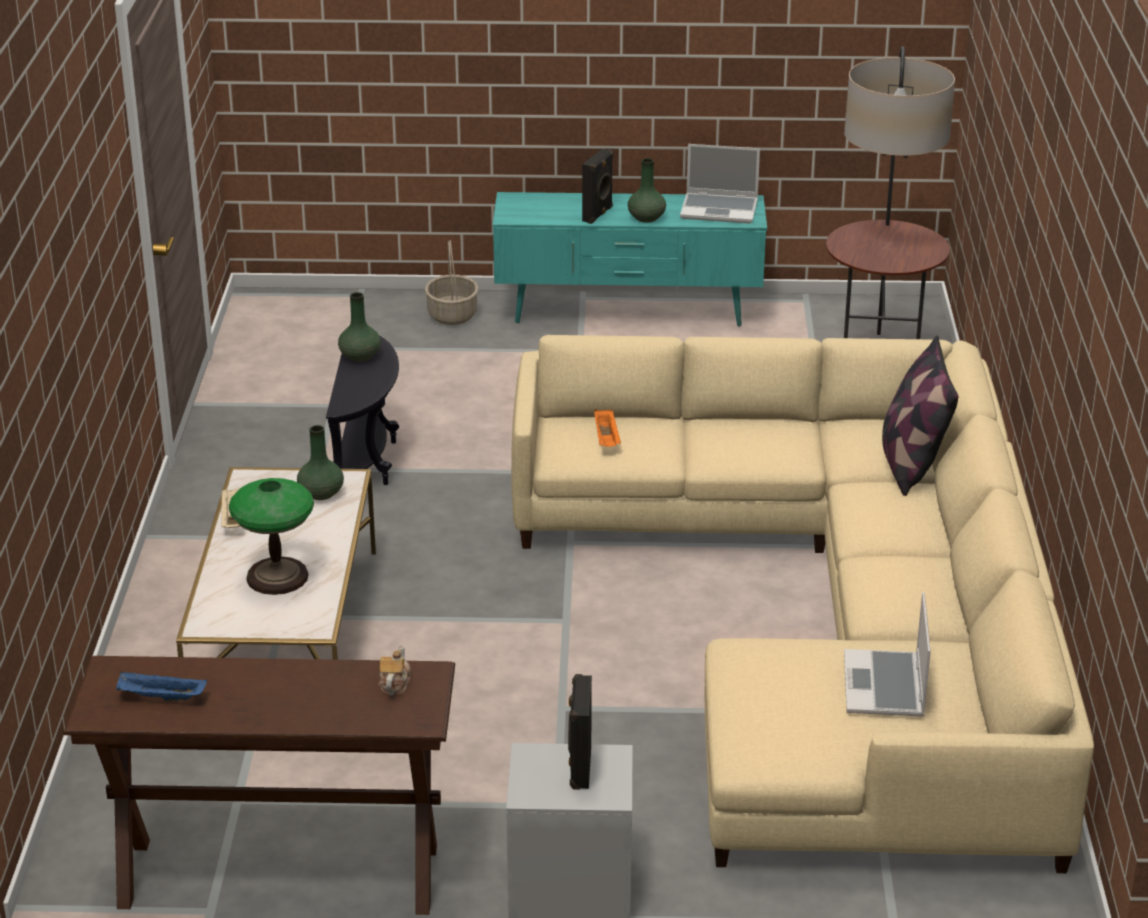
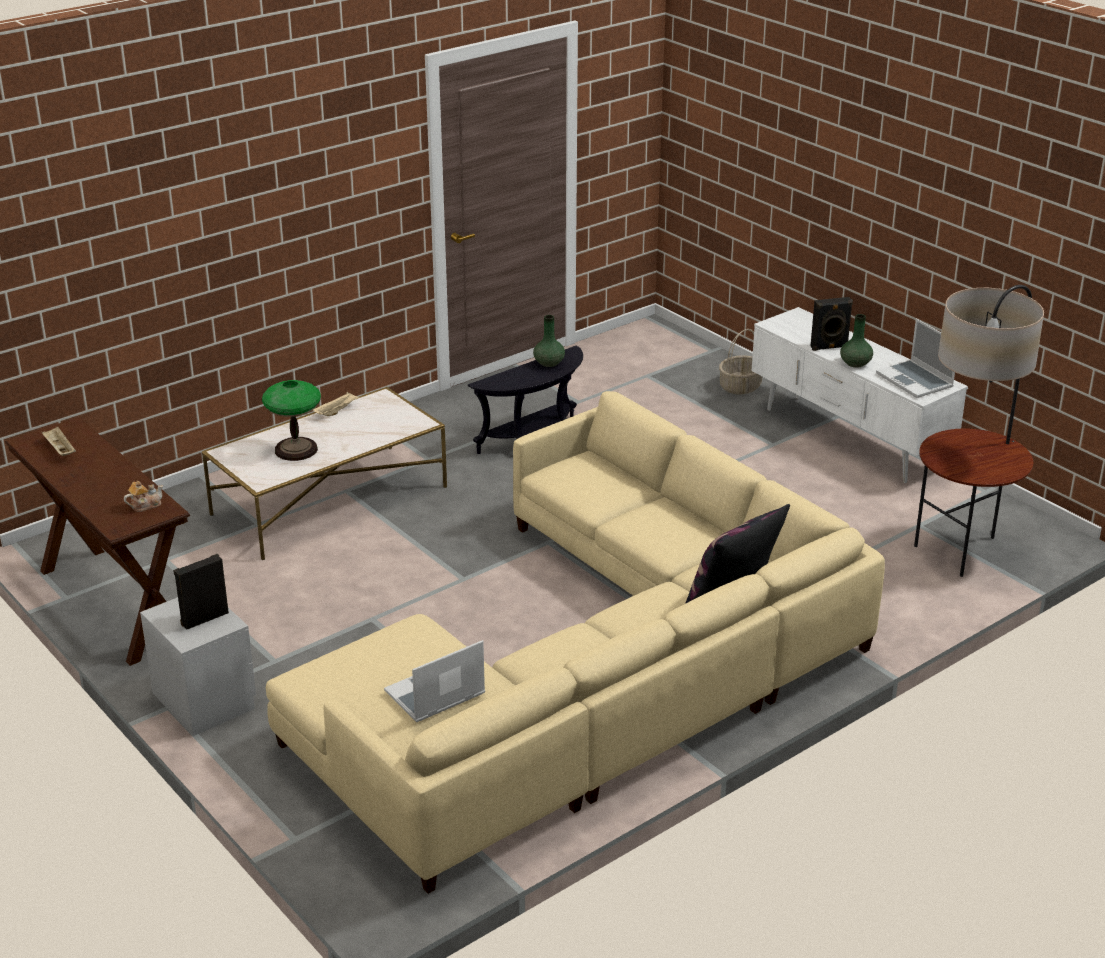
camera: 50 degrees right, 0 degrees up
blue tray [116,671,207,702] -> beige tray [41,427,76,456]
green vase [297,425,344,500] -> none
turquoise tv stand [493,192,767,326] -> white tv stand [752,307,968,483]
orange tray [594,409,621,447] -> none

